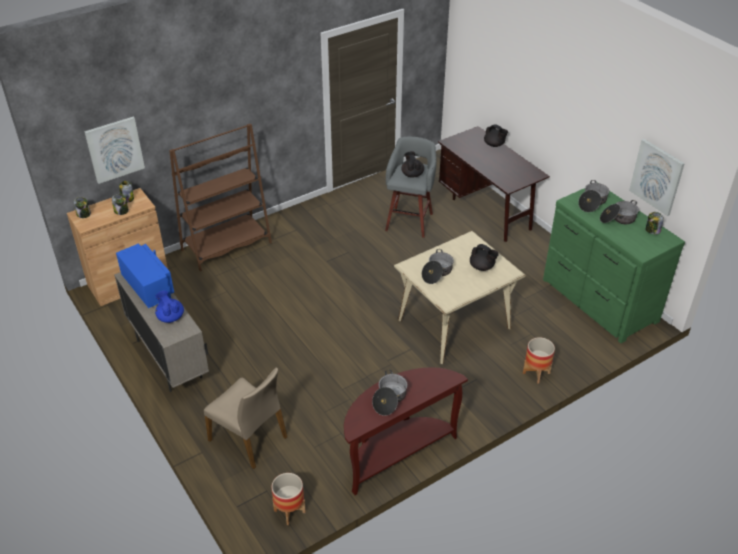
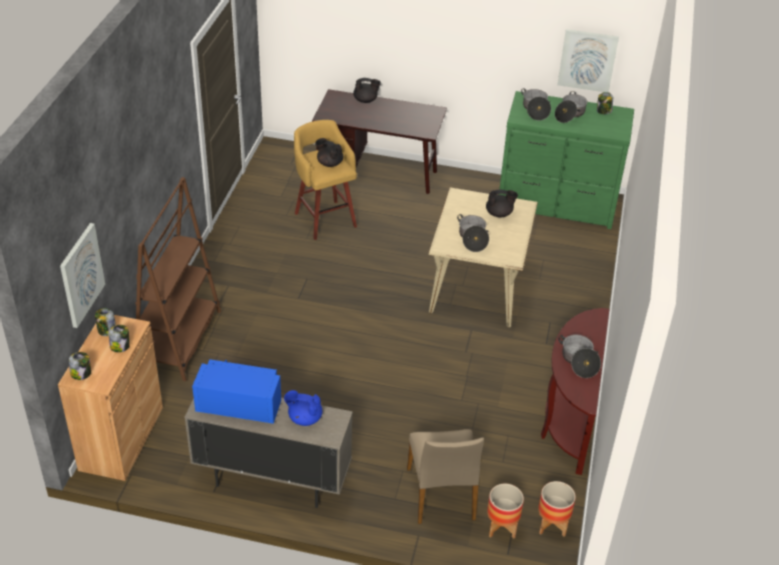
camera: 45 degrees left, 0 degrees up
beige chair [204,367,287,469] -> beige chair turned 90 degrees clockwise [407,429,484,524]
grey stool [385,137,437,238] -> yellow stool [294,120,357,240]
planter [523,337,555,384] -> planter moved to [487,484,524,539]

